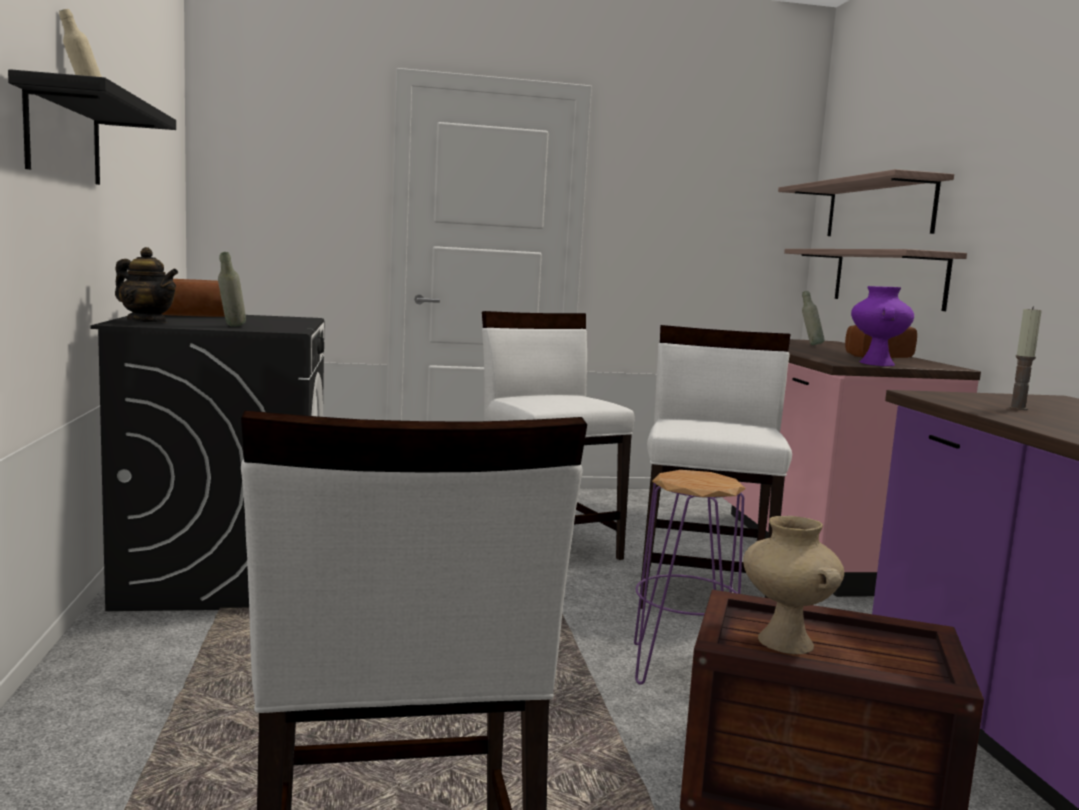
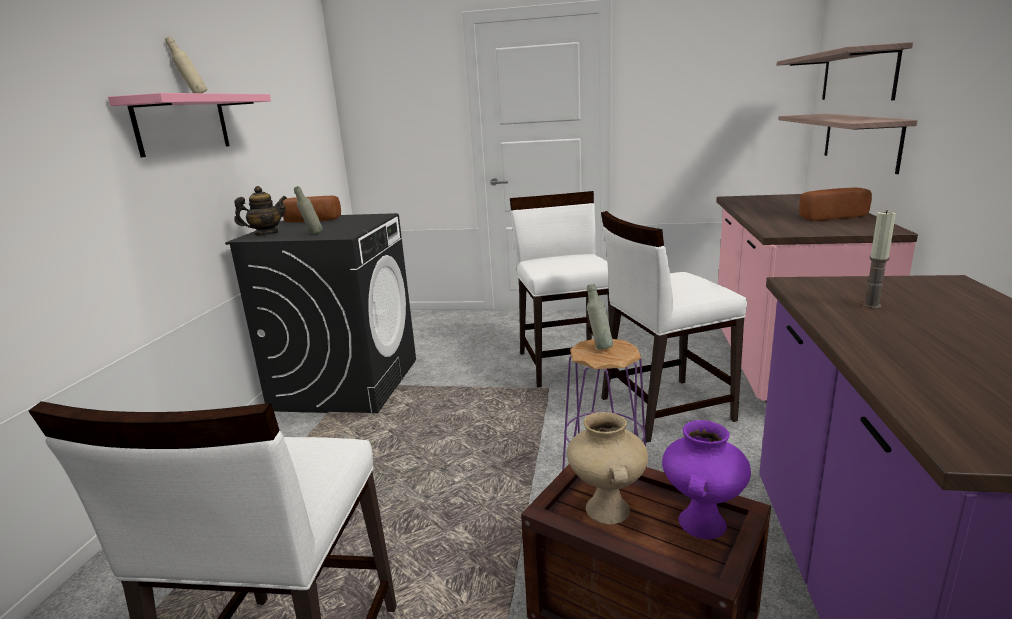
camera: 20 degrees right, 10 degrees up
black shelf [8,69,176,185] -> pink shelf [108,93,271,157]
teapot [115,247,178,323] -> teapot turned 75 degrees counterclockwise [234,186,287,236]
white chair [640,325,792,609] -> white chair turned 135 degrees counterclockwise [601,211,747,443]
grey bottle [802,291,824,345] -> grey bottle moved to [587,284,613,350]
purple vase [851,286,914,366] -> purple vase moved to [662,420,751,539]

